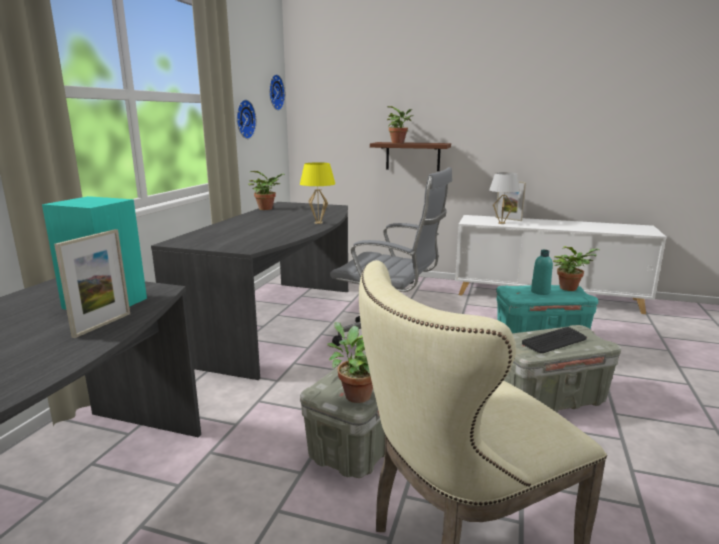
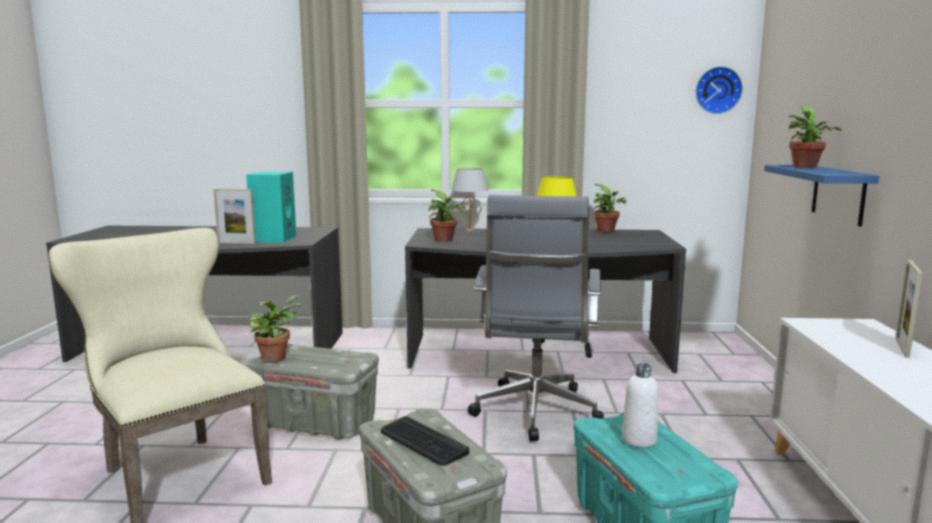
camera: 75 degrees right, 5 degrees down
wall clock [237,99,257,139] -> none
brown shelf [370,142,451,171] -> blue shelf [764,165,879,226]
white table lamp [489,172,520,224] -> white table lamp moved to [451,168,488,232]
turquoise bottle [531,250,553,295] -> white bottle [622,363,658,447]
potted plant [553,246,599,291] -> potted plant moved to [428,190,466,242]

